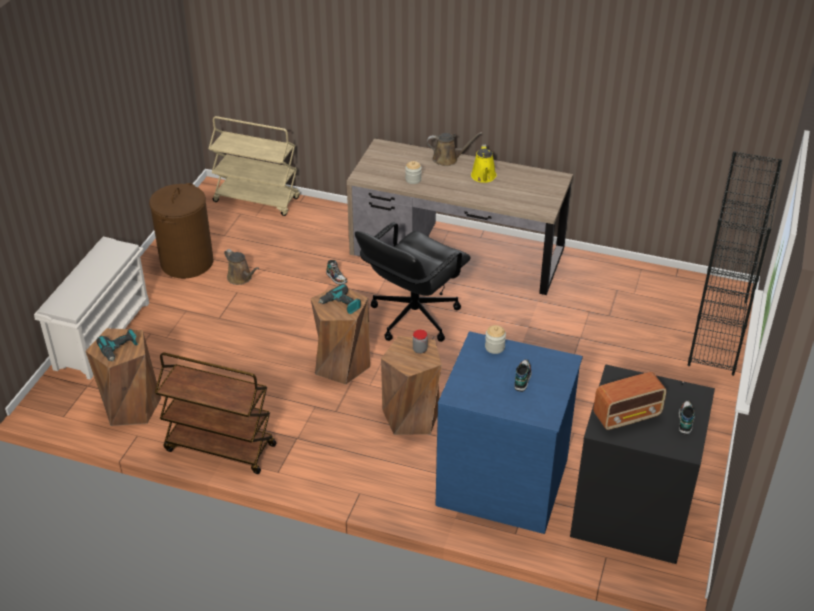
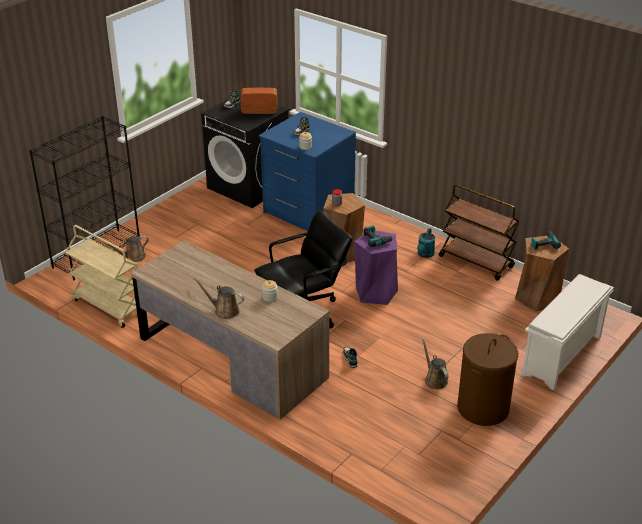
camera: 160 degrees left, 5 degrees down
beige cart [209,116,300,216] -> beige cart moved to [65,225,138,328]
brown stool [310,285,370,385] -> purple stool [354,230,398,305]
yellow watering can [471,145,497,183] -> none
none -> brown watering can [105,235,149,262]
none -> turquoise watering can [417,228,435,258]

